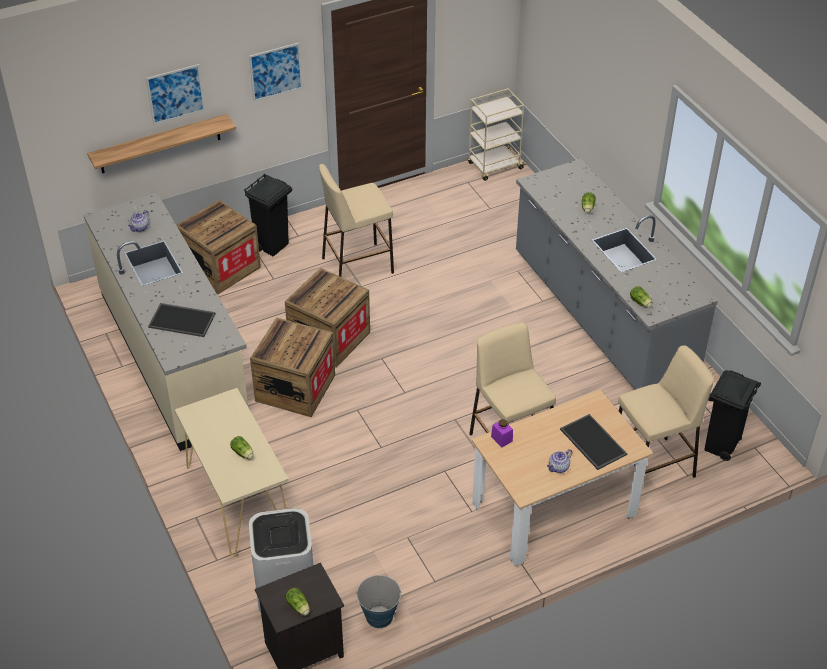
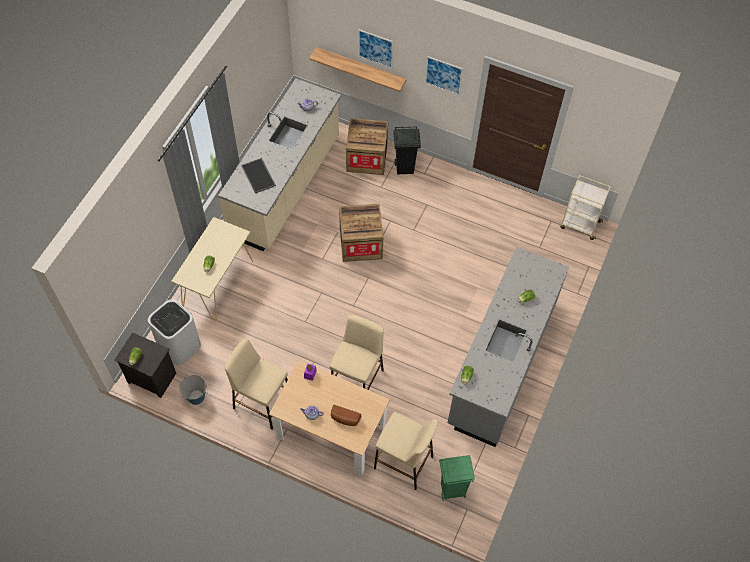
camera: 50 degrees right, 15 degrees up
crate [250,317,335,417] -> none
beige stool [319,164,394,277] -> beige stool moved to [225,339,288,429]
tray [560,414,627,470] -> bread [331,405,361,426]
black trash can [704,370,761,461] -> green trash can [439,455,475,501]

